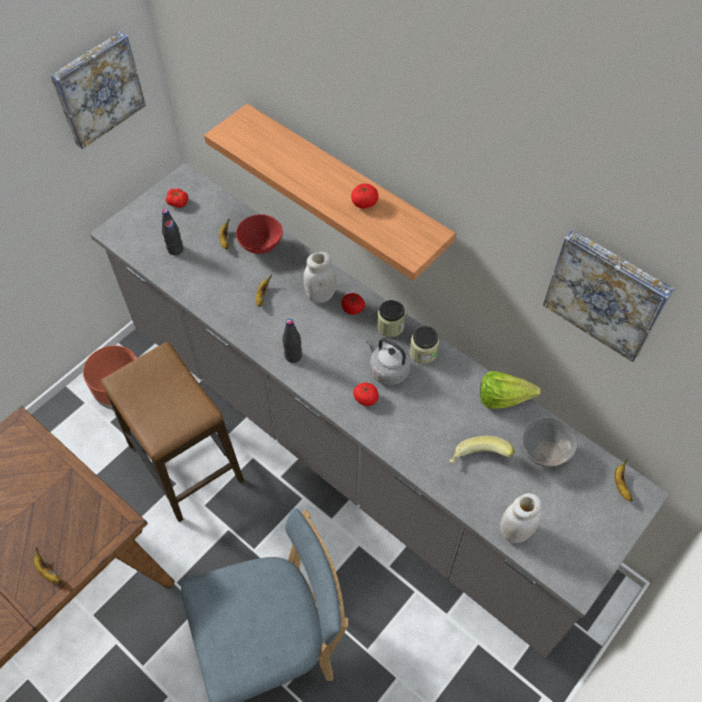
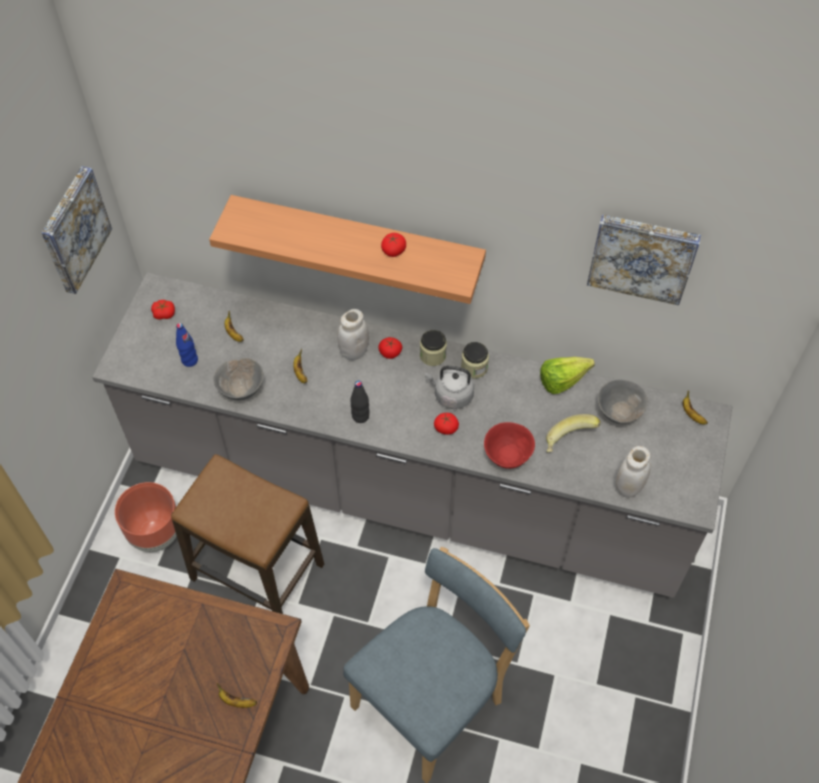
camera: 25 degrees left, 0 degrees up
black bottle [162,209,183,255] -> blue bottle [176,323,198,367]
red bowl [236,214,283,254] -> red bowl moved to [484,422,535,469]
none -> grey bowl [214,358,264,400]

